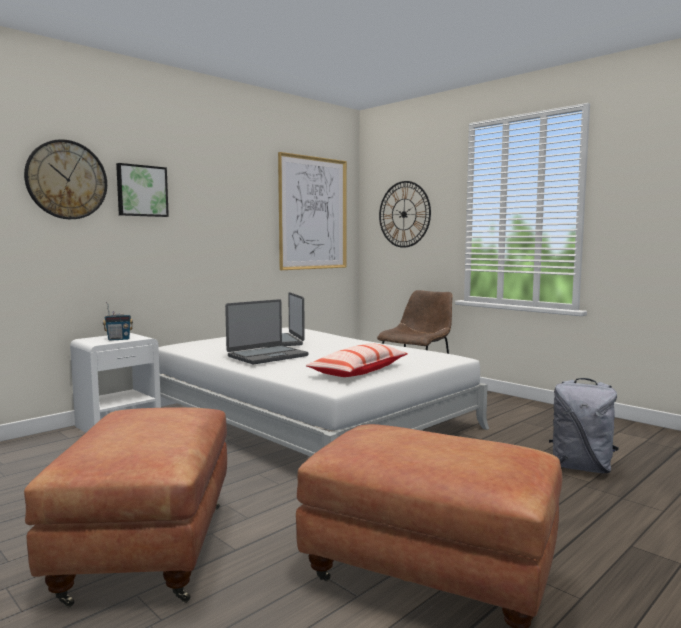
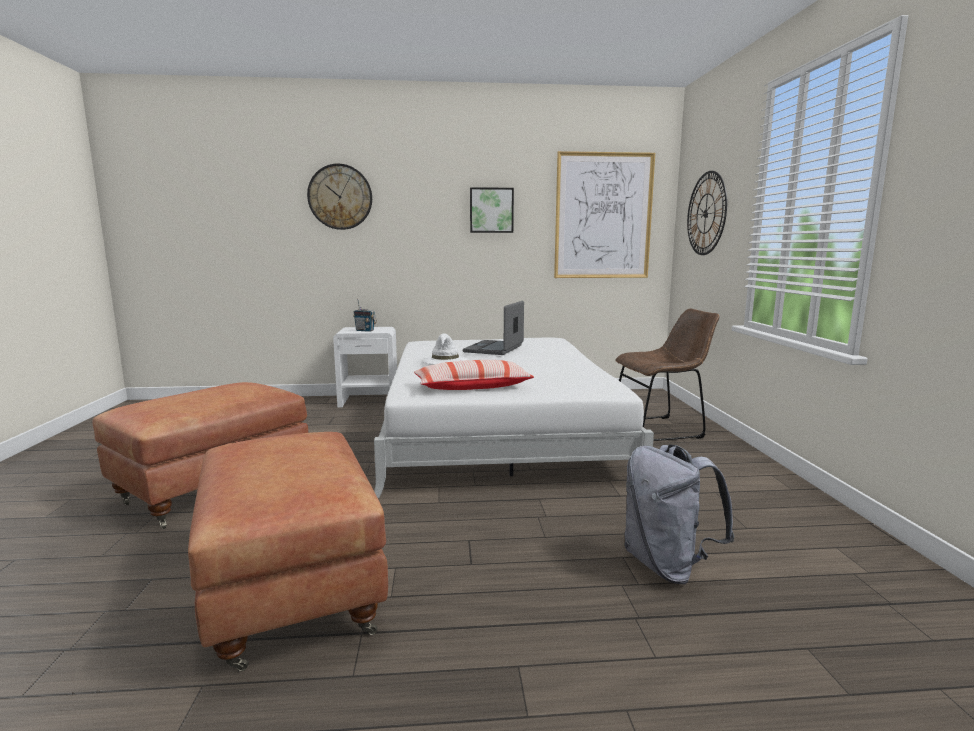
camera: 40 degrees right, 5 degrees up
picture [116,163,169,217] -> picture moved to [470,187,514,233]
laptop [225,299,308,364] -> white hat [422,333,469,364]

